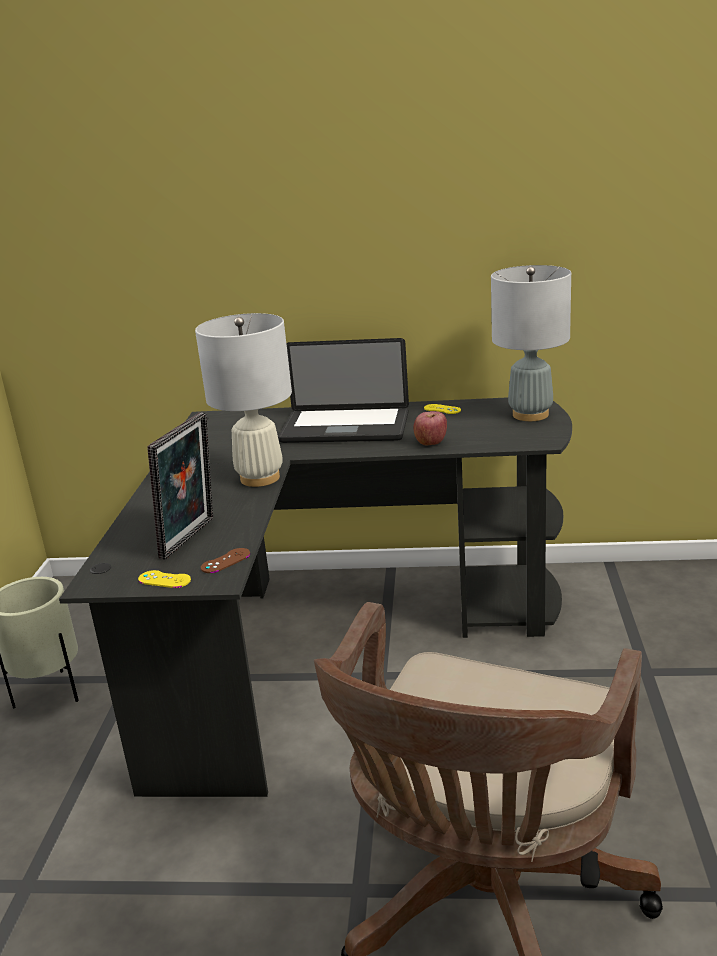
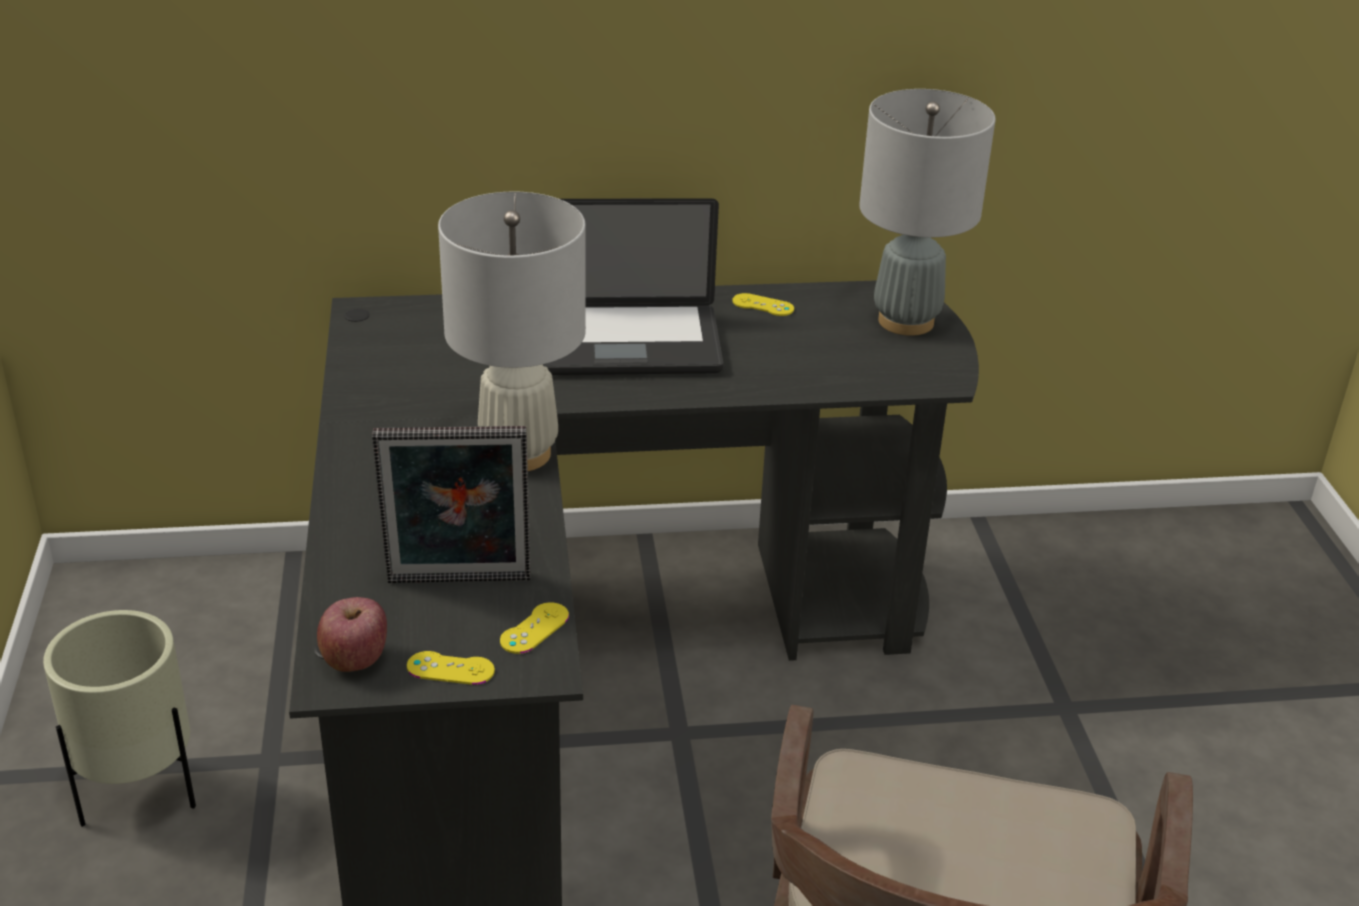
camera: 15 degrees left, 10 degrees up
picture frame [147,412,213,560] -> picture frame turned 75 degrees clockwise [372,426,531,583]
brown game controller [201,548,250,573] -> yellow game controller [500,602,569,654]
apple [414,411,447,445] -> apple moved to [317,597,387,672]

